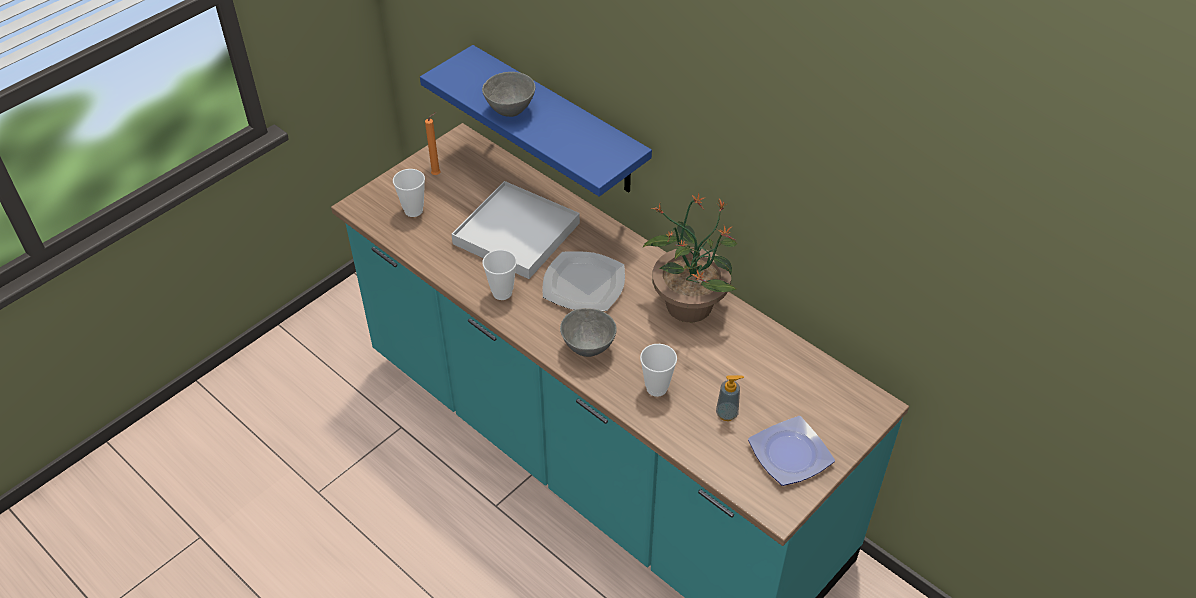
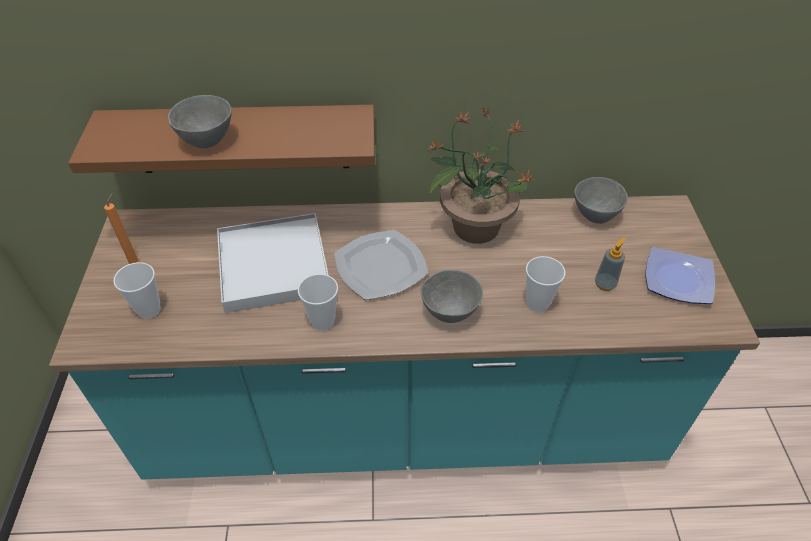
camera: 45 degrees left, 0 degrees up
blue shelf [420,45,652,197] -> brown shelf [68,105,375,173]
none -> grey bowl [574,177,628,224]

